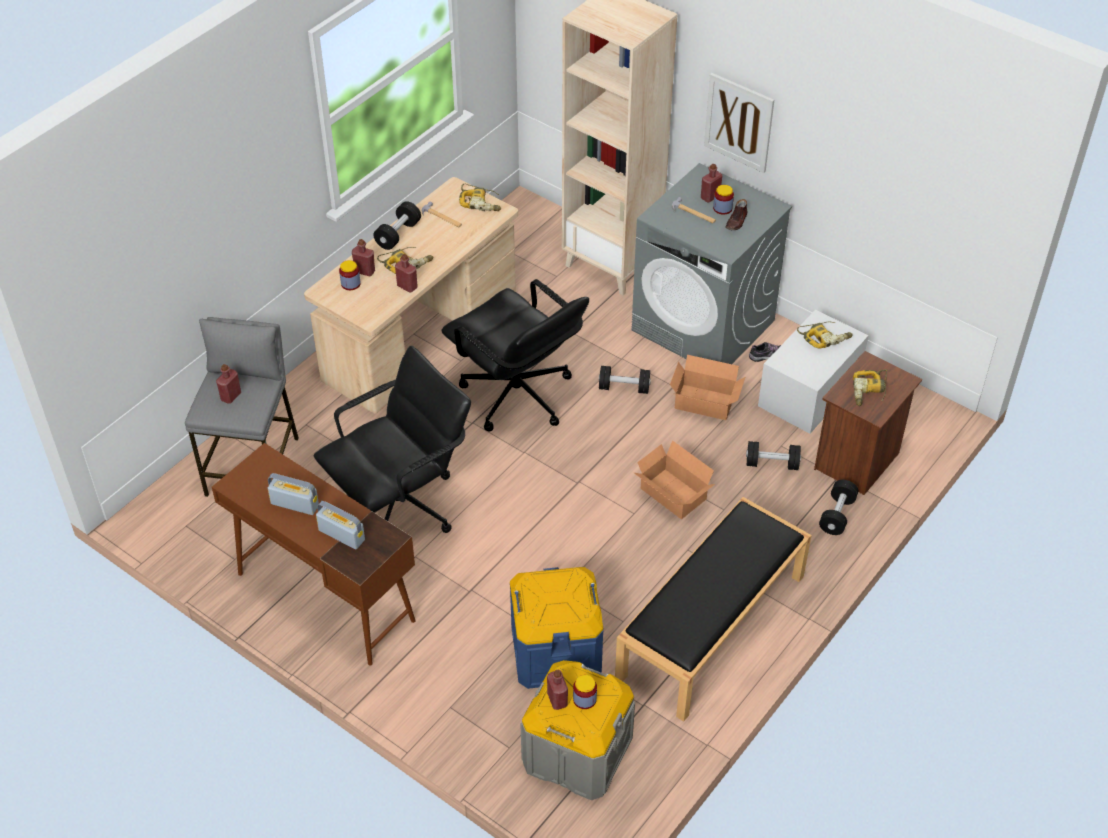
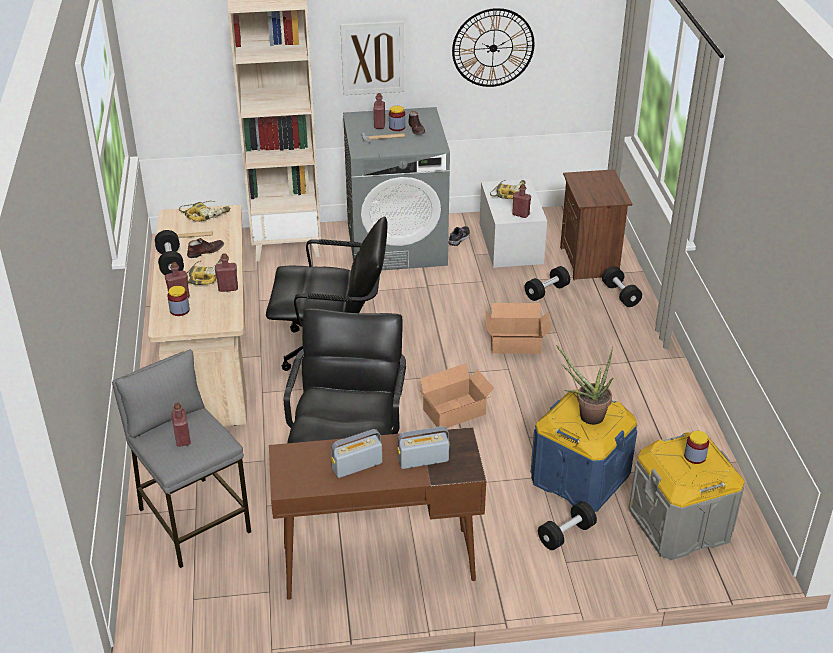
camera: 45 degrees left, 10 degrees down
red bottle [547,670,568,710] -> red bottle moved to [512,184,531,218]
black dumbbell [599,366,651,394] -> black dumbbell moved to [538,501,597,550]
black bench [615,497,812,722] -> none
cardboard box [670,355,745,420] -> cardboard box moved to [418,363,494,428]
power drill [853,369,888,406] -> none
none -> brown shoe [187,238,224,258]
none -> wall clock [452,8,534,87]
none -> potted plant [556,345,614,425]

